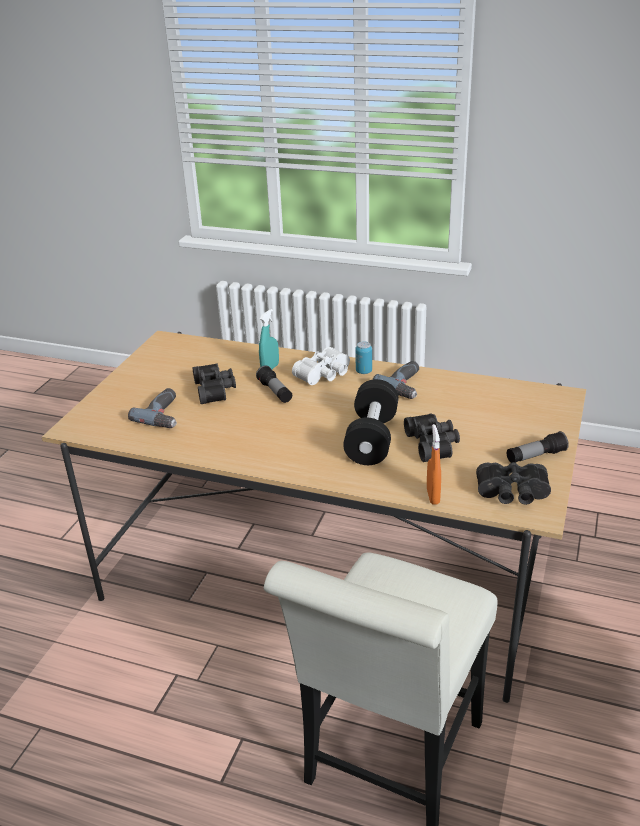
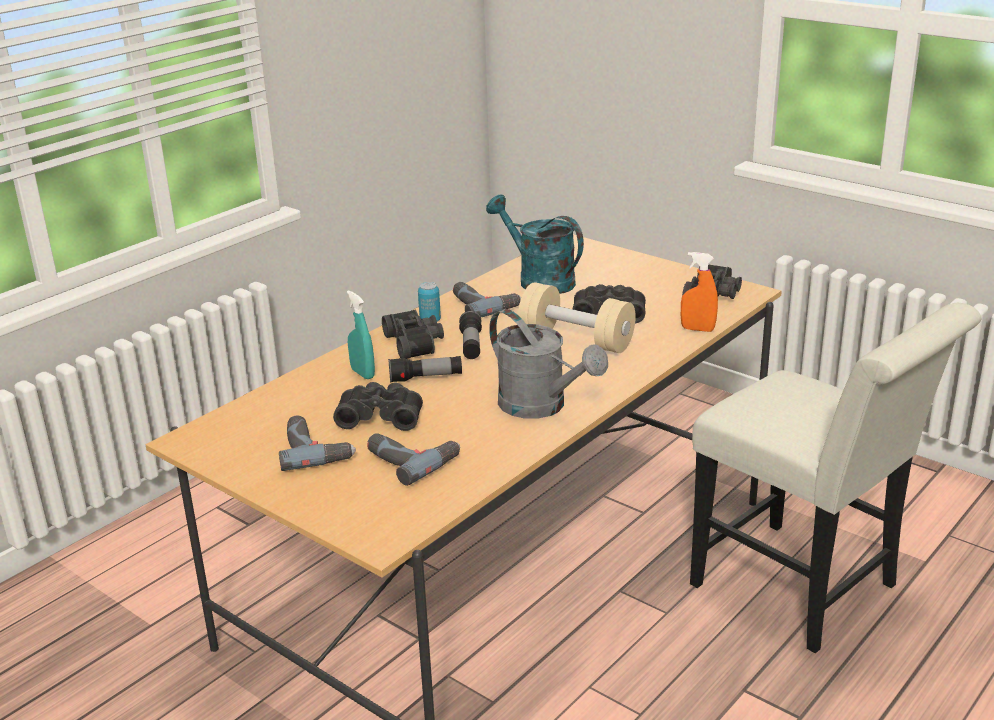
camera: 70 degrees left, 5 degrees down
white binoculars [292,347,350,385] -> black binoculars [382,310,444,359]
black dumbbell [343,379,398,465] -> beige dumbbell [518,282,636,353]
flashlight [507,431,569,463] -> flashlight moved to [459,311,482,359]
none -> power drill [279,415,356,471]
none -> turquoise watering can [486,195,584,294]
none -> grey watering can [489,309,608,419]

